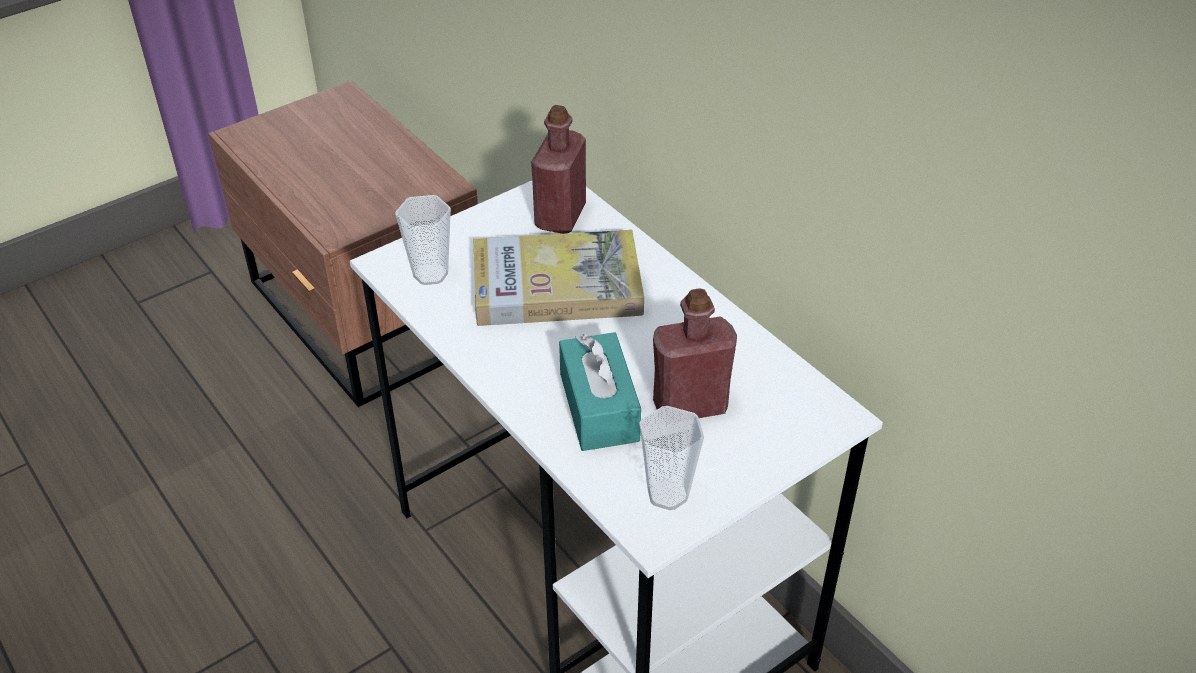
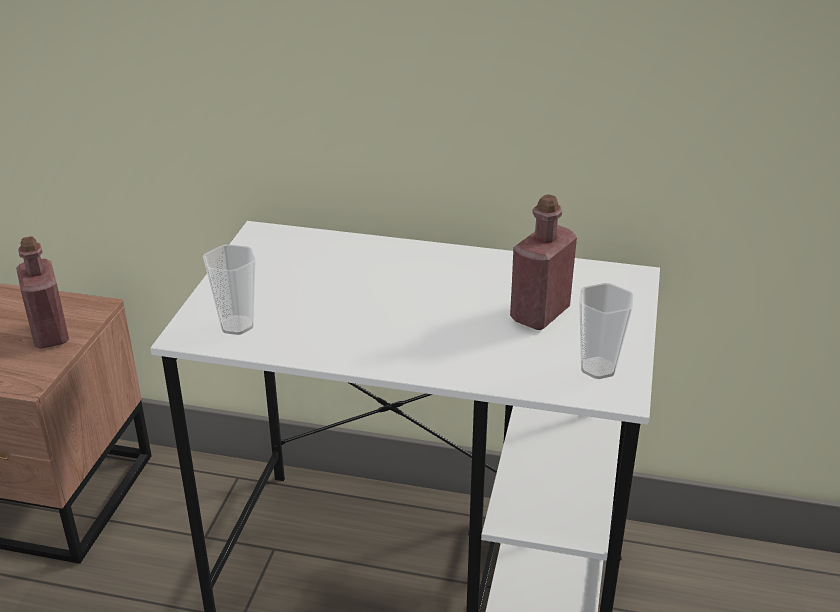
camera: 40 degrees left, 10 degrees down
book [473,230,644,326] -> none
red bottle [531,105,586,234] -> red bottle moved to [16,236,69,349]
turquoise tissue box [559,332,641,451] -> none

